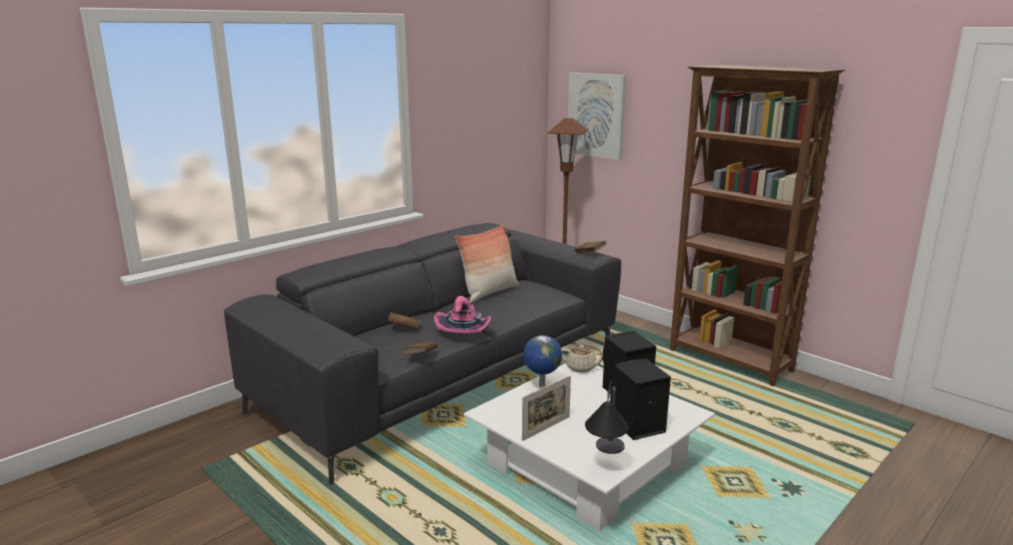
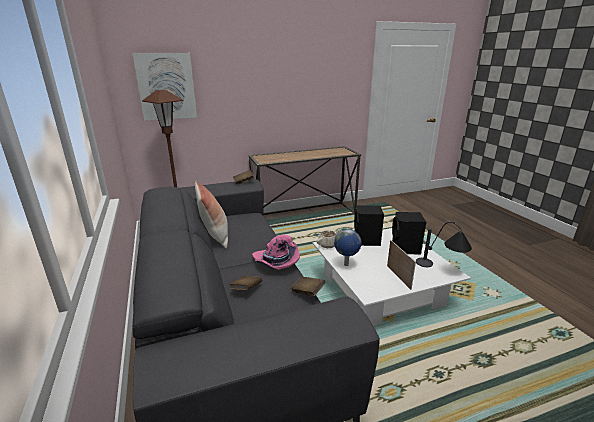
camera: 65 degrees left, 5 degrees up
brown bookcase [670,65,845,386] -> console table [249,146,361,227]

